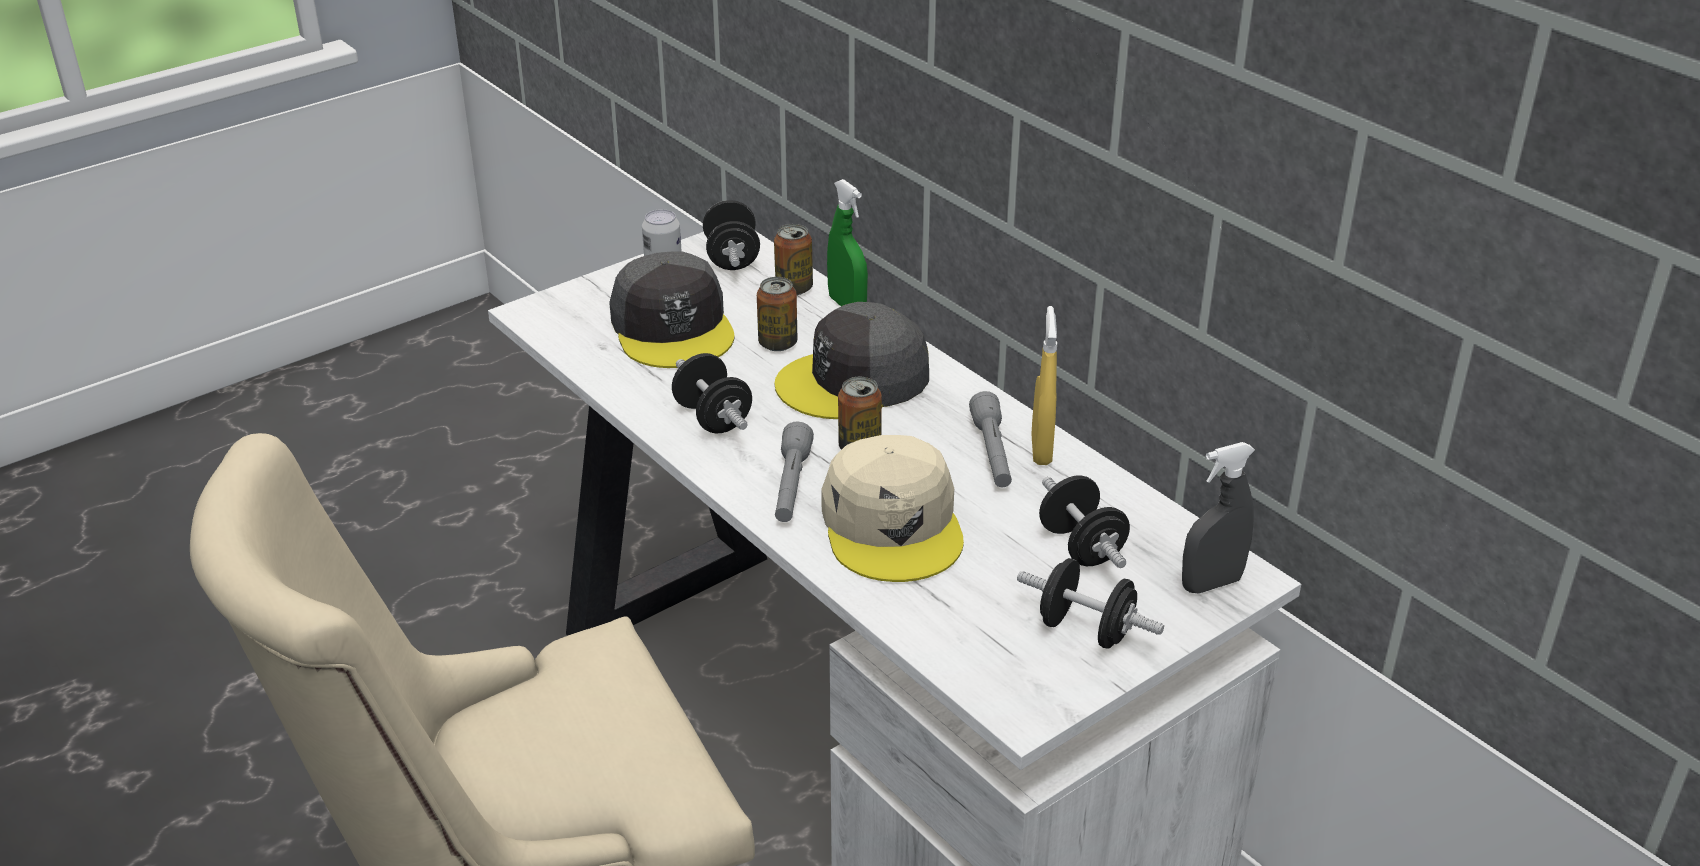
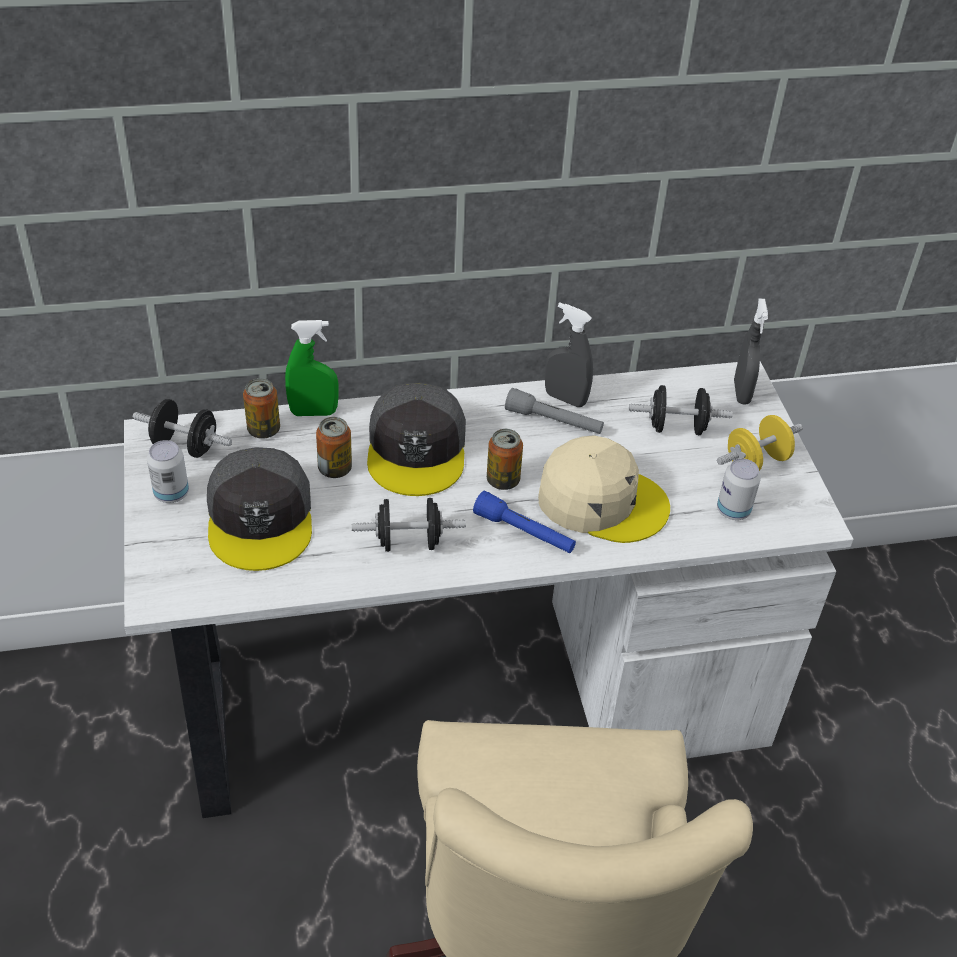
camera: 65 degrees left, 10 degrees up
grey cap [609,252,735,368] -> grey cap turned 75 degrees clockwise [207,447,312,571]
grey flashlight [775,422,814,522] -> blue flashlight [473,491,576,553]
black dumbbell [1017,558,1164,649] -> yellow dumbbell [717,415,803,471]
yellow spray bottle [1032,306,1057,465] -> grey spray bottle [545,302,593,407]
none -> can [717,459,761,520]

